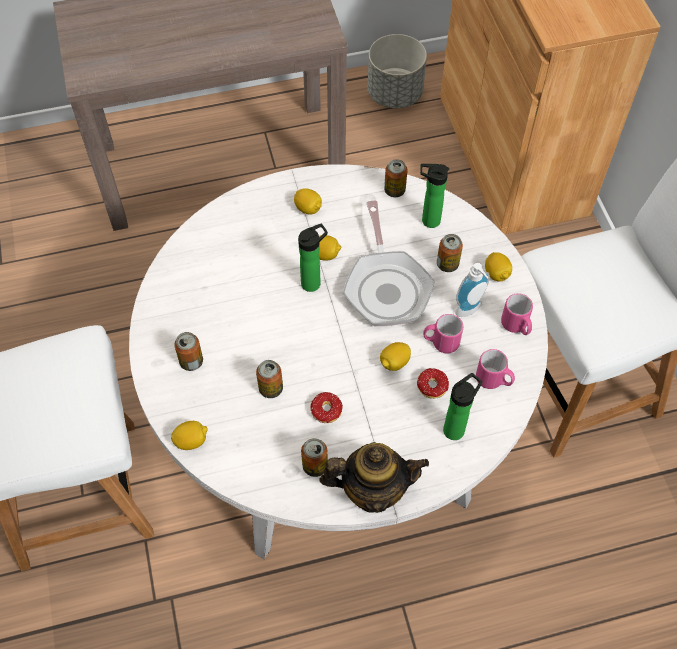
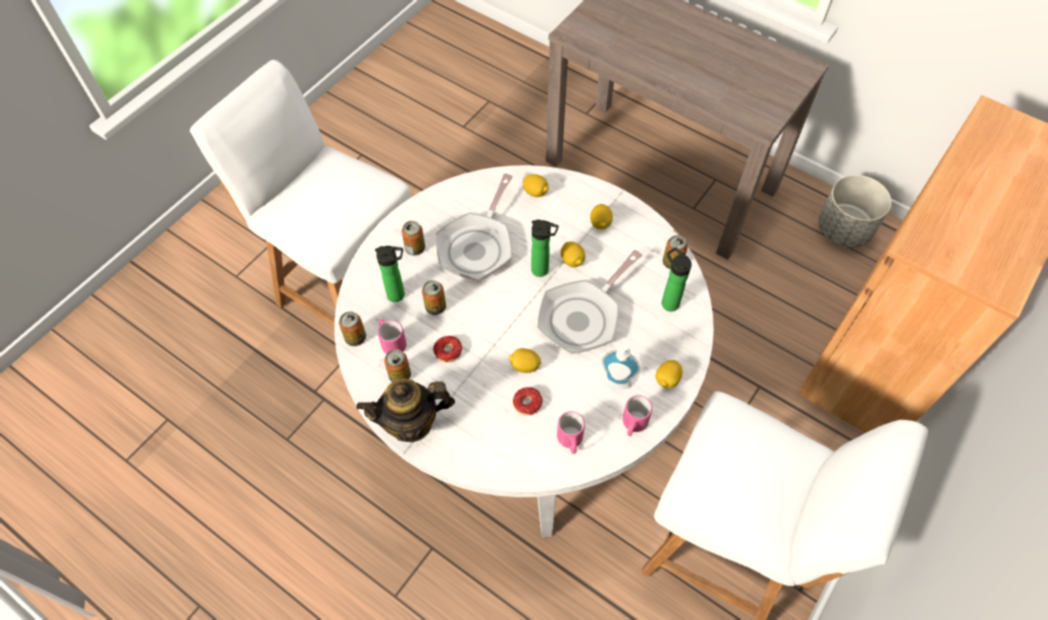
camera: 50 degrees right, 0 degrees up
lemon [171,421,207,450] -> lemon moved to [523,174,549,197]
teapot [320,442,429,513] -> teapot turned 120 degrees clockwise [356,378,455,443]
pink mug [423,314,463,353] -> pink mug moved to [378,319,407,354]
can [437,234,463,272] -> can moved to [339,311,366,346]
bottle [443,373,482,440] -> bottle moved to [375,246,405,302]
none -> frying pan [436,173,513,281]

